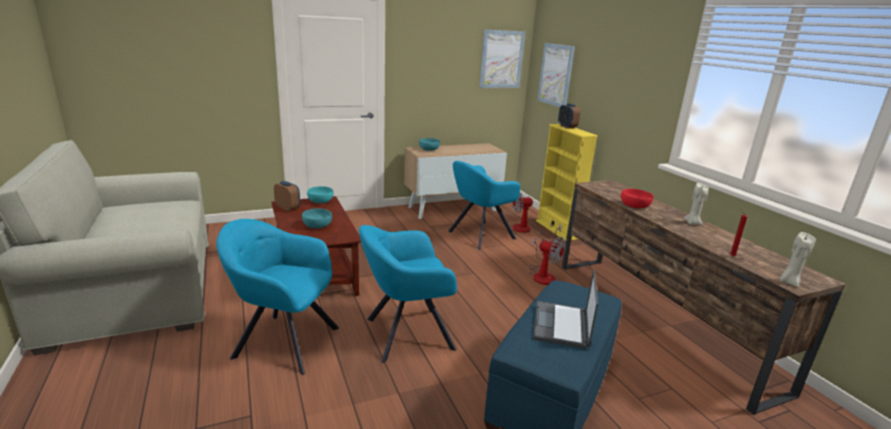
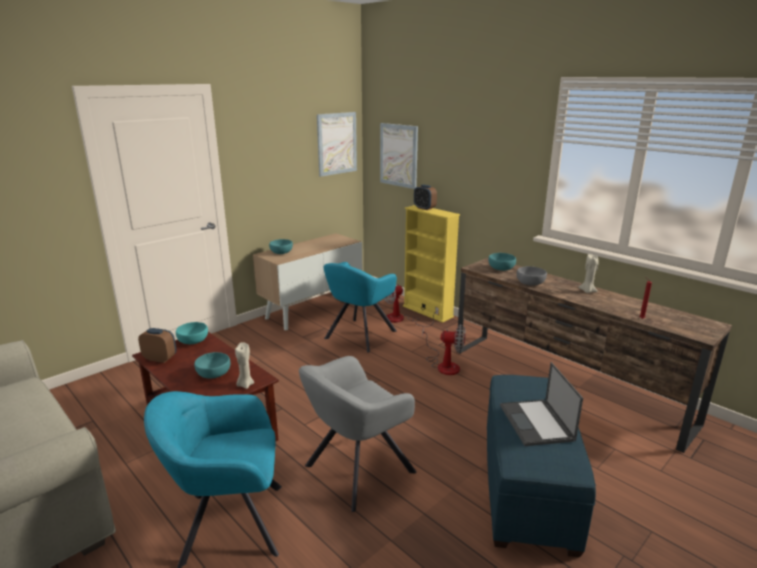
camera: 20 degrees left, 0 degrees up
turquoise armchair [359,225,457,363] -> grey armchair [299,356,417,512]
red bowl [621,189,653,208] -> grey bowl [516,266,547,286]
beige candle [779,232,816,287] -> beige candle moved to [235,342,254,389]
none -> turquoise bowl [488,253,516,271]

